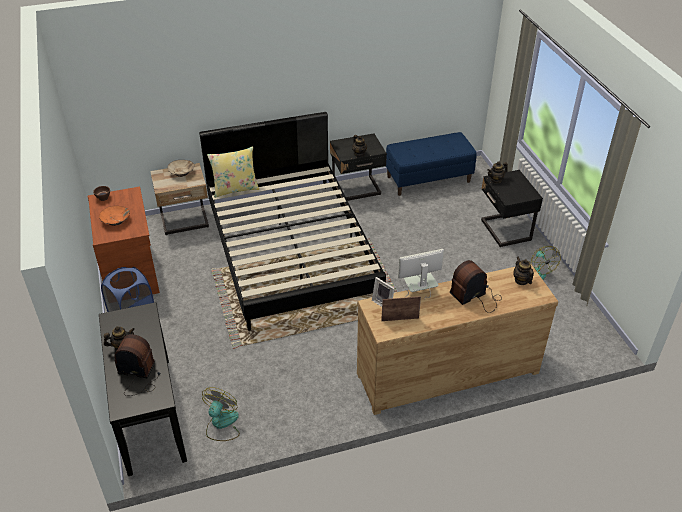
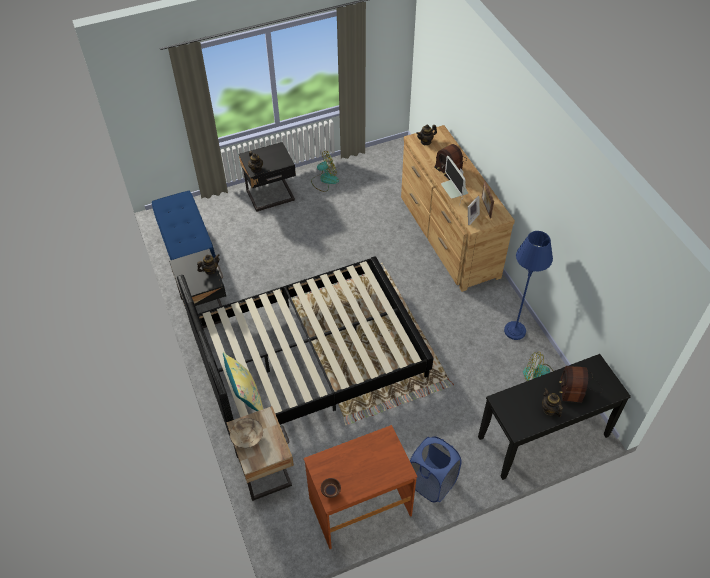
camera: 95 degrees left, 10 degrees up
orange bowl [99,206,130,226] -> none
none -> blue floor lamp [504,231,553,340]

